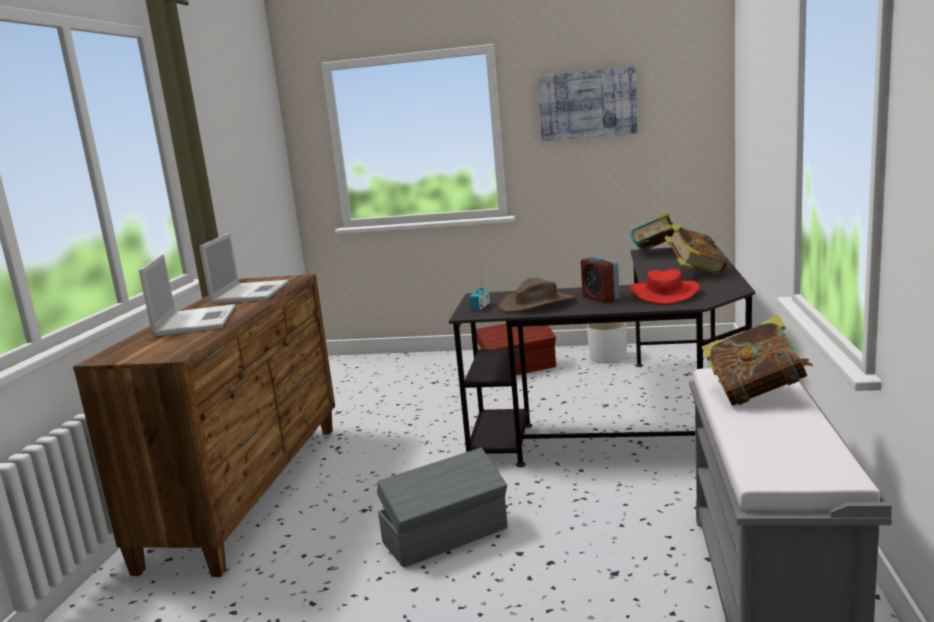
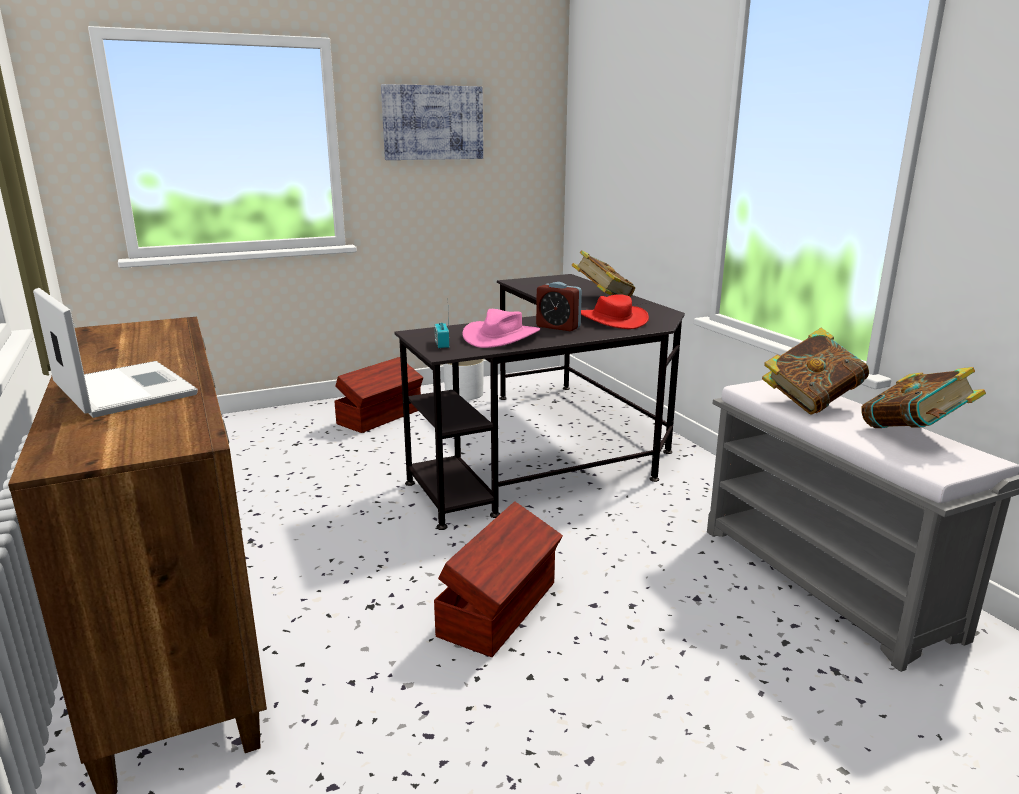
camera: 35 degrees left, 5 degrees up
laptop [199,233,289,304] -> none
grey storage box [377,448,507,567] -> brown storage box [434,501,563,657]
brown hat [498,278,575,312] -> pink hat [462,309,540,348]
book [631,212,675,251] -> book moved to [861,367,986,428]

